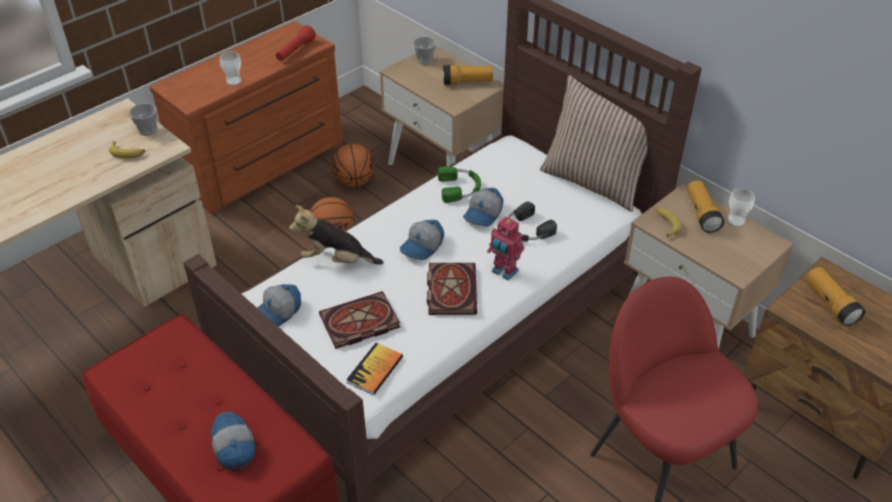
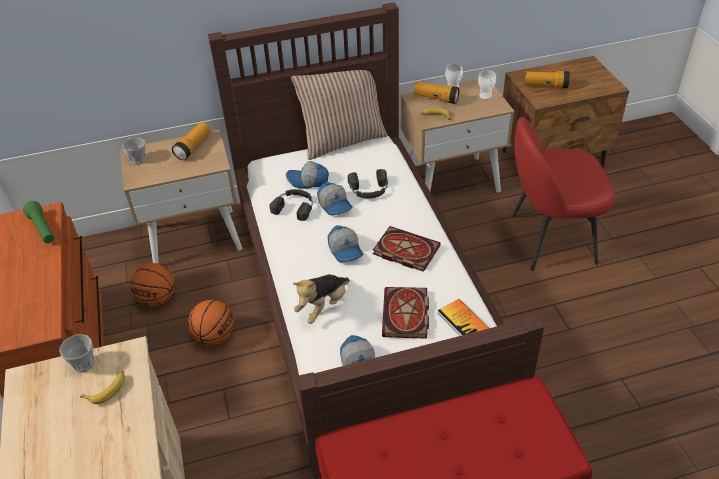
camera: 60 degrees left, 0 degrees up
cap [211,412,255,469] -> cap moved to [286,161,329,189]
cup [220,51,242,86] -> cup moved to [478,70,496,100]
red flashlight [276,25,316,61] -> green flashlight [23,201,54,243]
green headphones [438,167,481,203] -> black headphones [269,189,313,221]
toy robot [487,216,524,281] -> none

